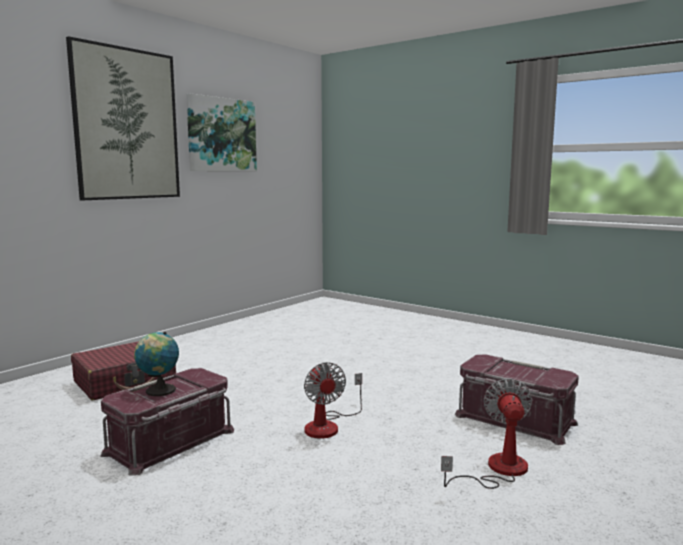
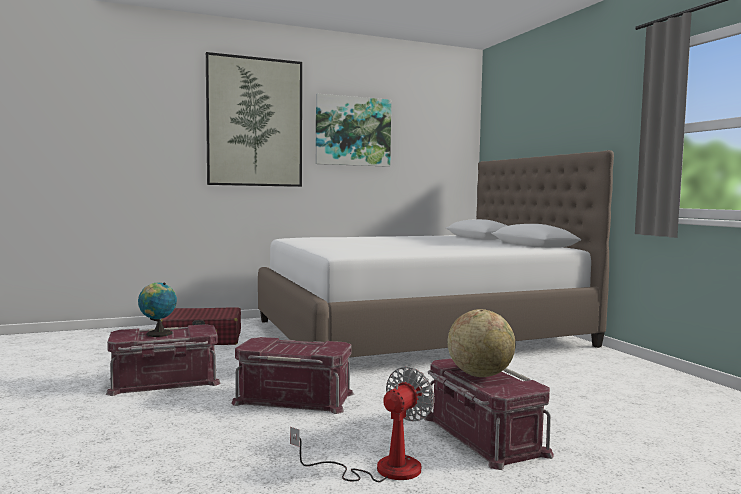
camera: 30 degrees right, 5 degrees down
fan [304,362,362,439] -> red storage box [231,337,354,414]
none -> white bed [258,150,614,358]
none -> globe [447,309,515,377]

